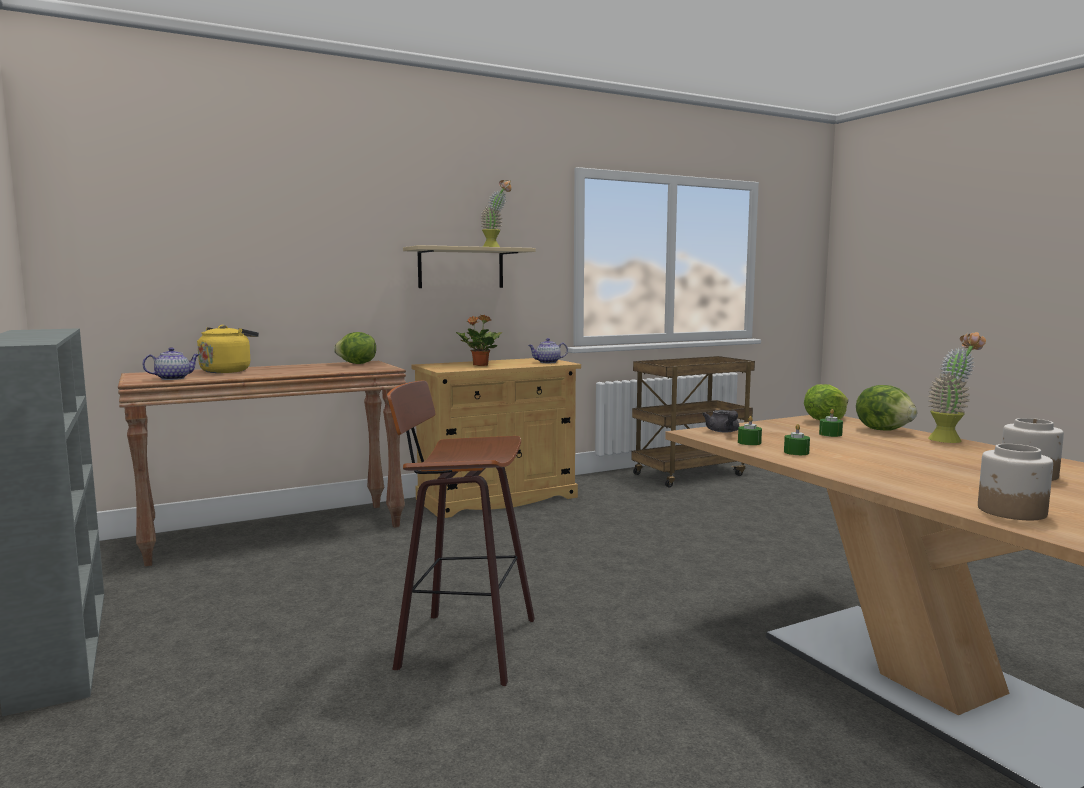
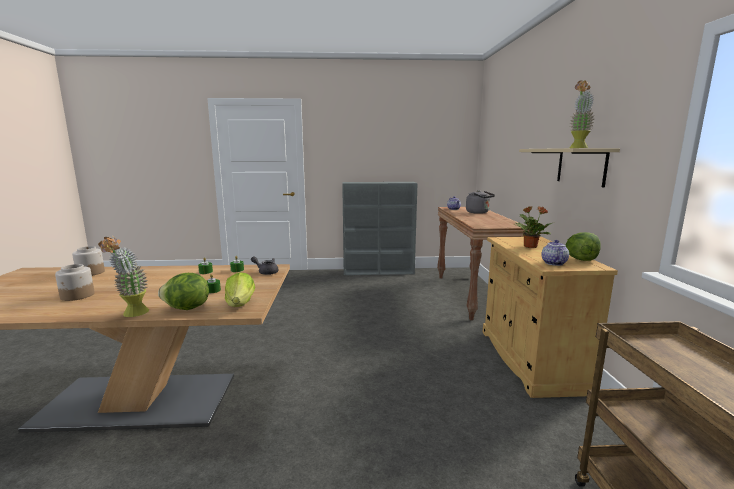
camera: 115 degrees right, 5 degrees up
yellow kettle [197,325,259,373] -> grey kettle [466,190,495,214]
lettuce [334,332,376,364] -> lettuce moved to [566,232,601,261]
stool [387,381,535,686] -> none

